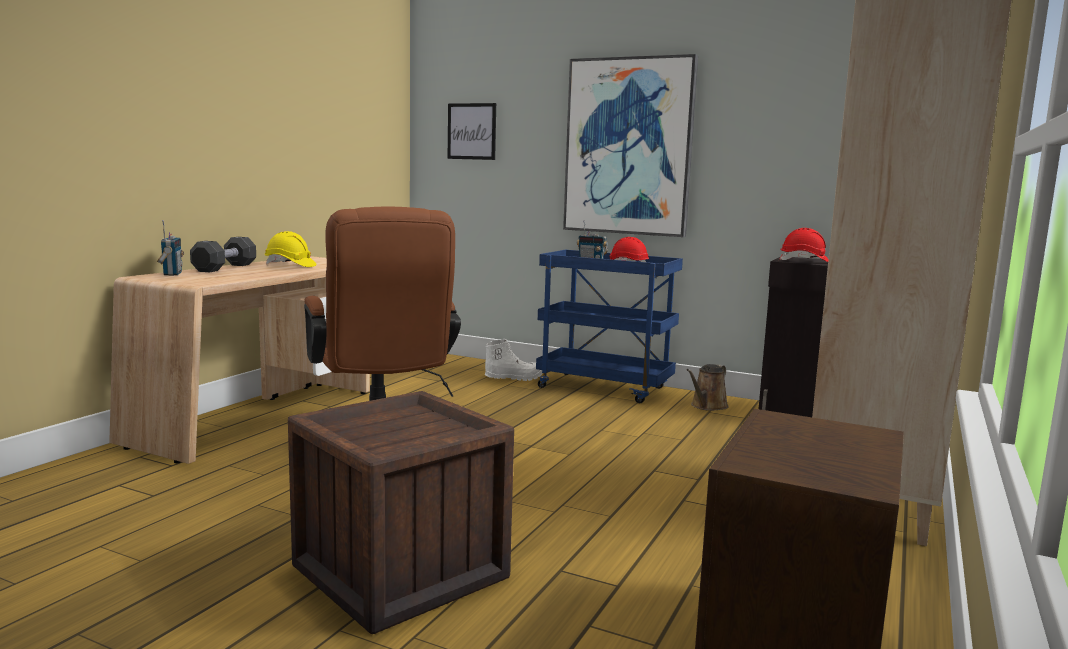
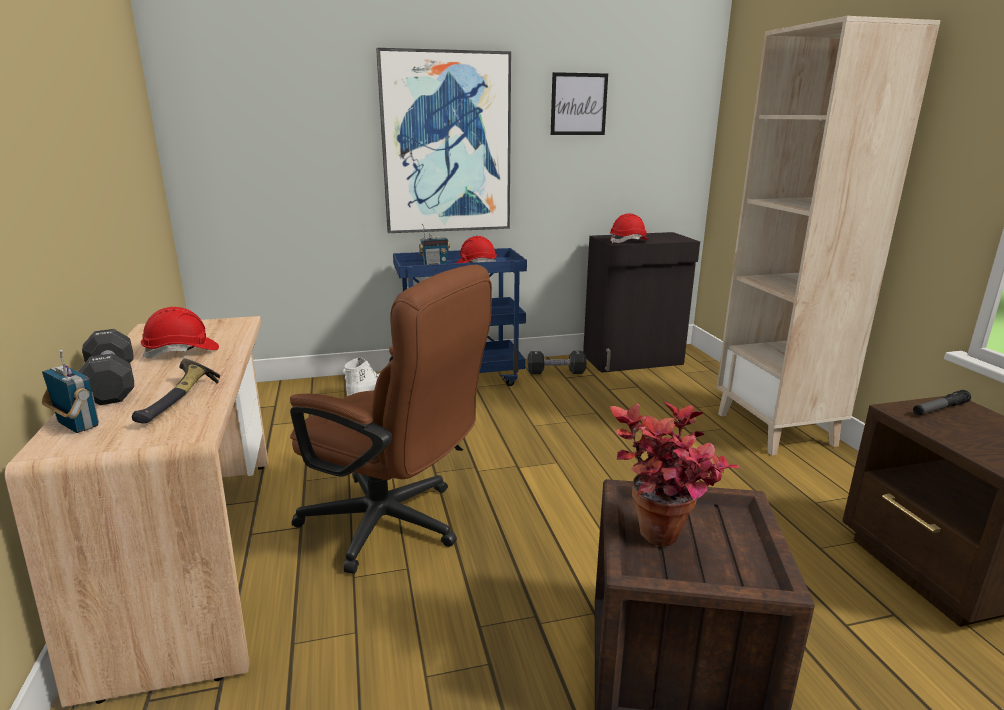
camera: 40 degrees left, 10 degrees up
yellow hard hat [265,231,316,267] -> red hard hat [141,307,219,358]
picture [448,103,496,160] -> picture moved to [551,72,608,135]
brown watering can [686,364,729,411] -> black dumbbell [527,351,586,374]
none -> hammer [132,358,220,423]
none -> potted plant [610,401,741,546]
none -> flashlight [913,390,971,415]

